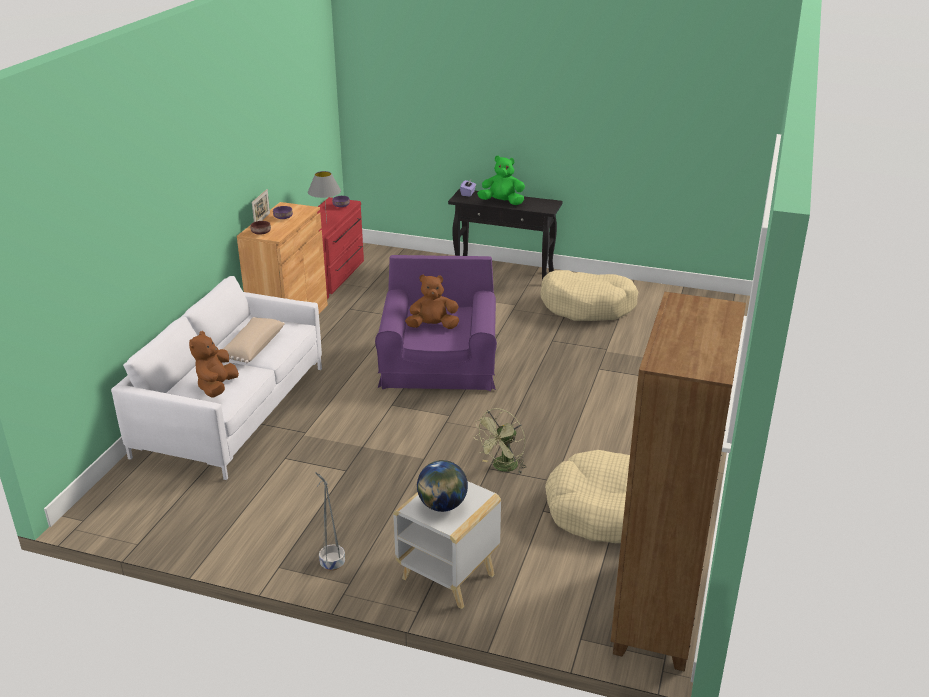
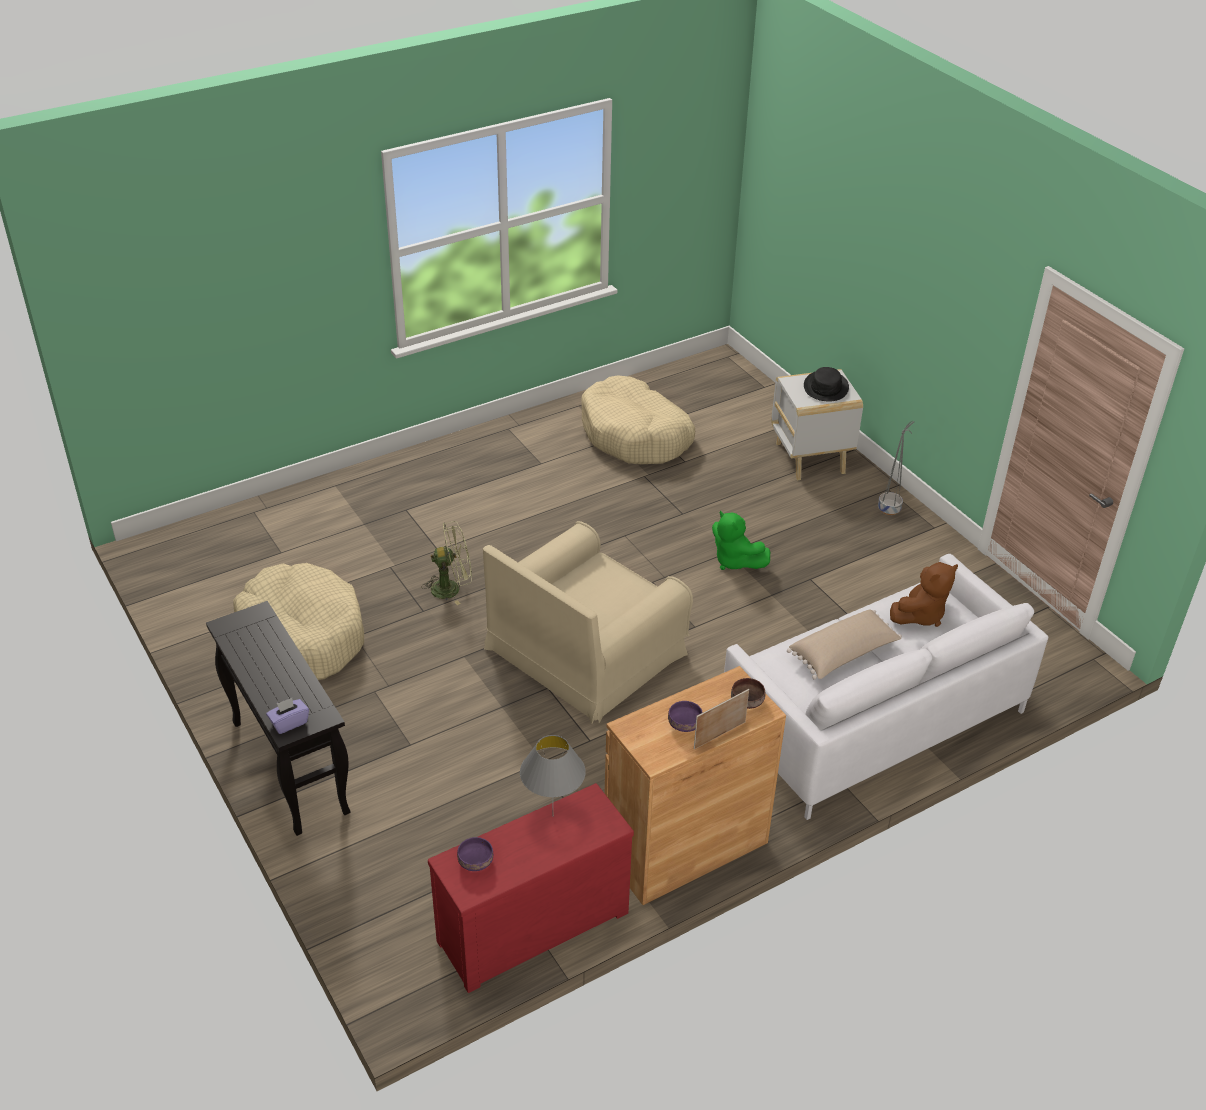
camera: 140 degrees left, 10 degrees up
purple armchair [375,255,497,391] -> beige armchair [483,521,693,724]
brown plush toy [405,274,459,329] -> none
globe [417,460,468,512] -> black hat [804,367,849,401]
green fan [473,408,526,474] -> green fan moved to [421,521,472,605]
green plush toy [477,156,525,205] -> green plush toy moved to [712,510,770,570]
brown bookcase [611,292,746,671] -> none

